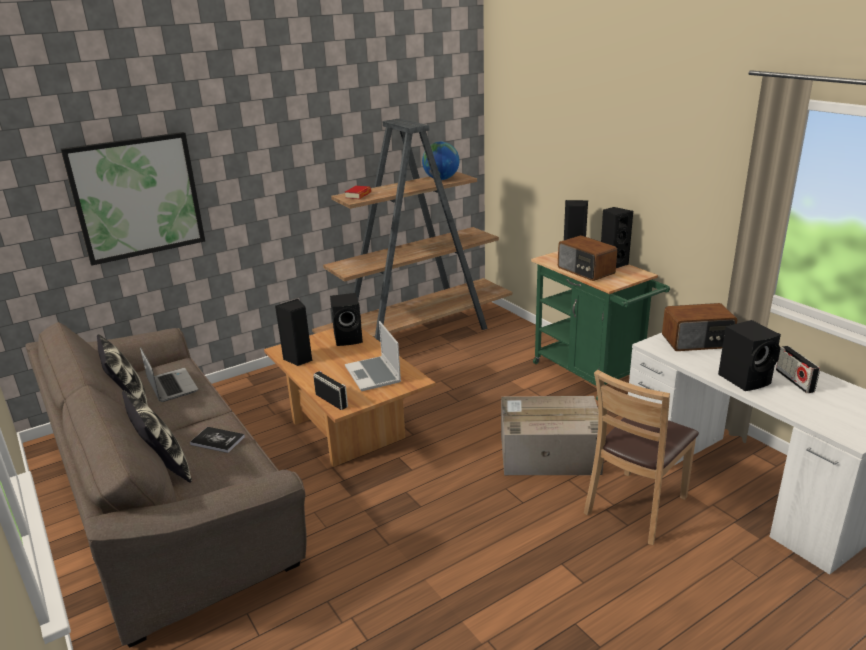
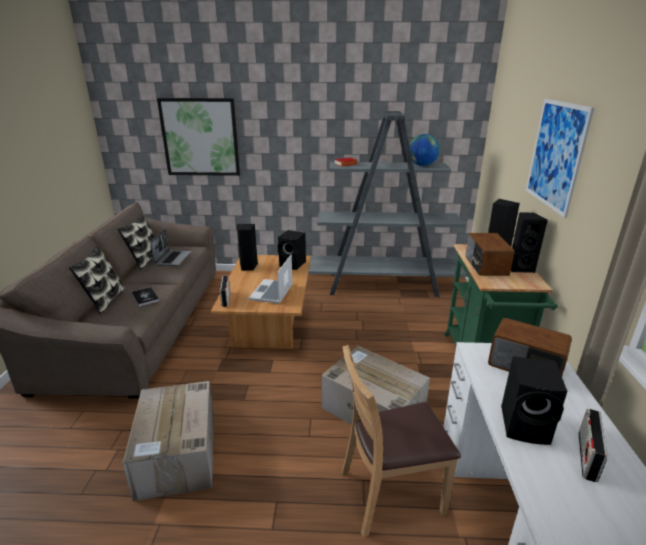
camera: 35 degrees right, 0 degrees up
brown bookcase [312,118,512,341] -> grey bookcase [308,111,468,297]
none -> cardboard box [123,381,214,501]
none -> picture [526,99,594,218]

